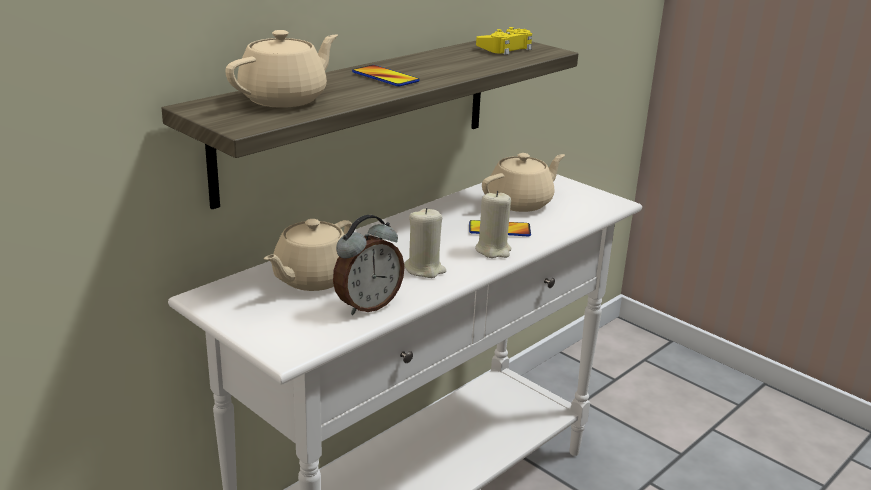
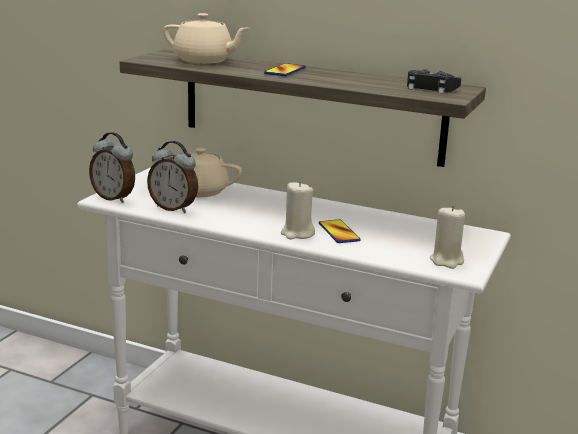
camera: 70 degrees right, 5 degrees down
beige candle [404,208,446,278] -> beige candle moved to [430,206,465,269]
yellow game controller [476,27,532,55] -> black game controller [407,68,461,94]
beige teapot [482,153,565,212] -> none
none -> alarm clock [89,132,135,203]

